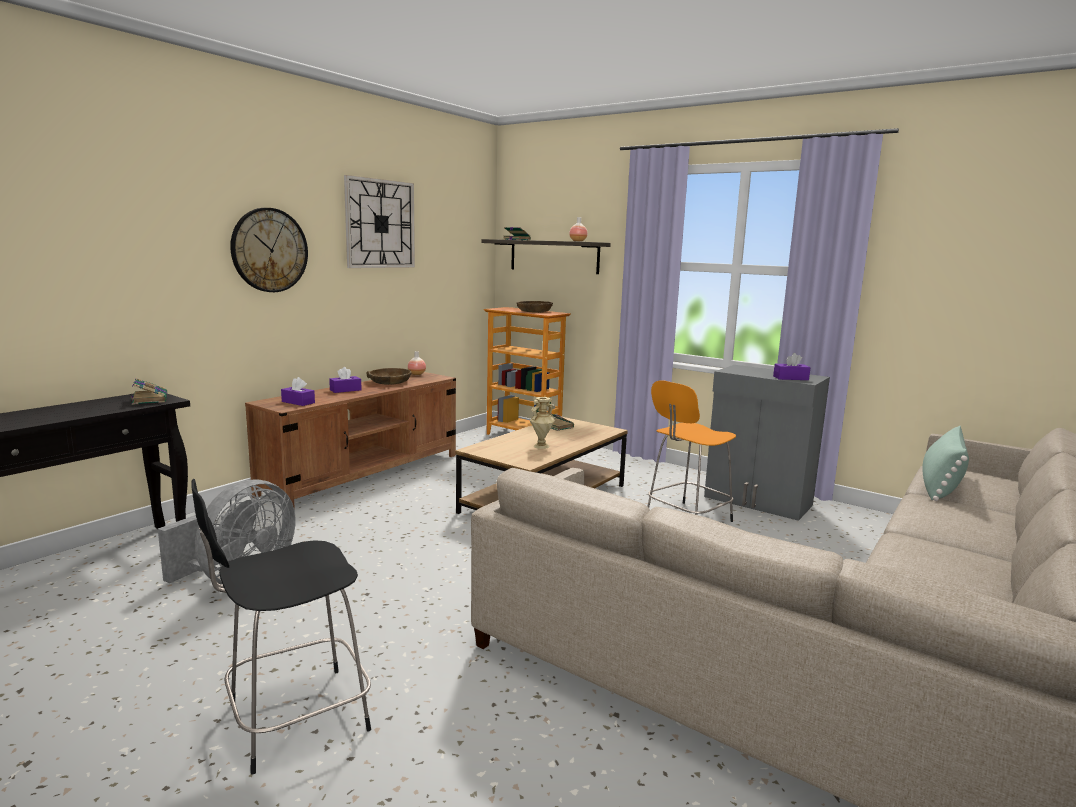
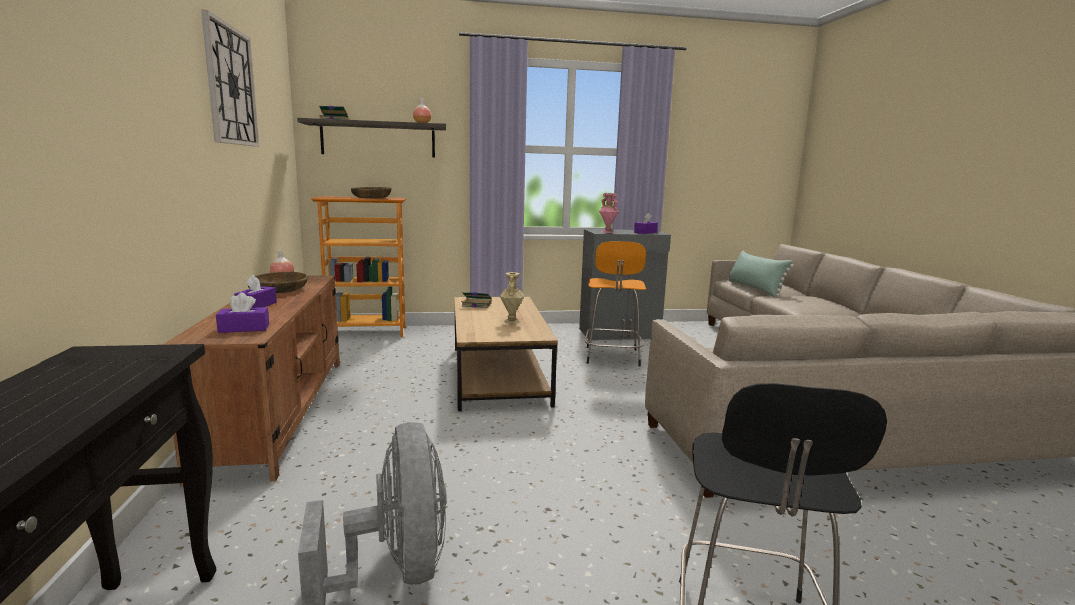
camera: 45 degrees left, 0 degrees up
book [131,378,167,405] -> none
wall clock [230,208,308,292] -> none
none -> pink vase [599,193,619,233]

